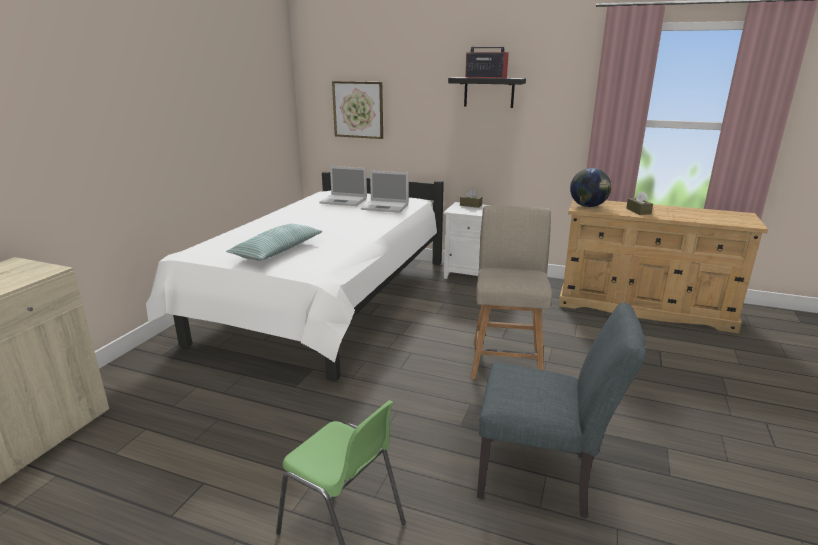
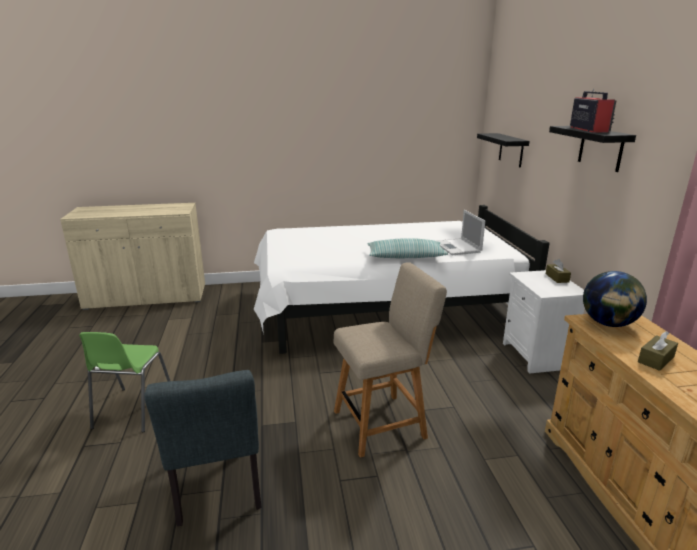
camera: 60 degrees right, 0 degrees up
pillow [226,224,322,261] -> pillow moved to [367,238,448,258]
laptop [319,166,367,206] -> none
picture [332,81,383,139] -> black shelf [477,133,529,167]

